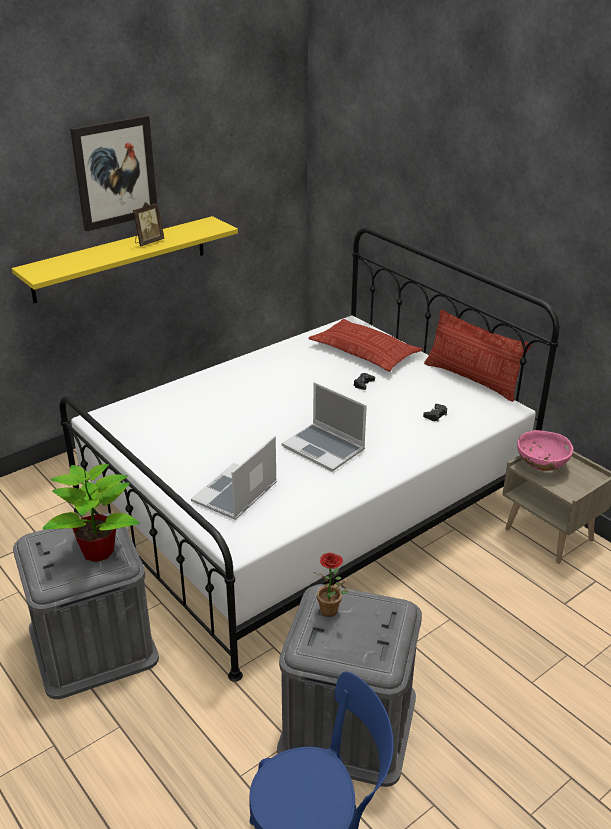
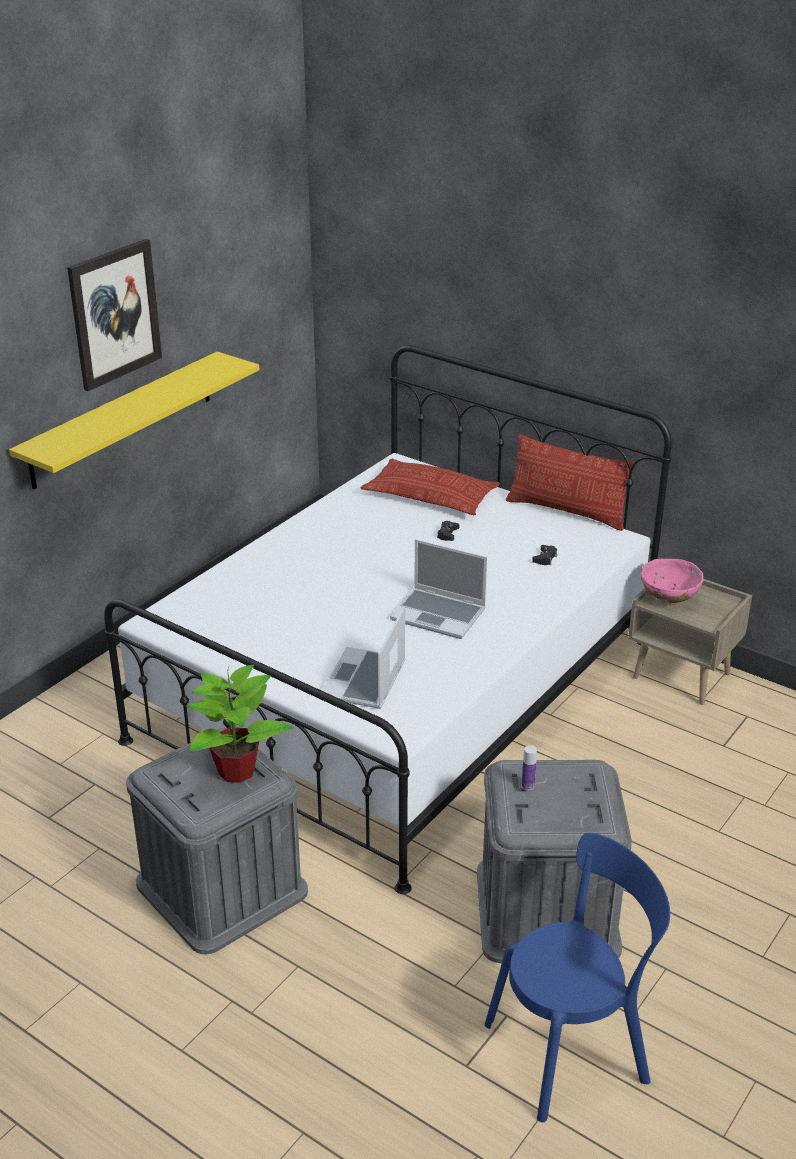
camera: 15 degrees left, 0 degrees up
picture frame [133,202,164,246] -> none
potted plant [314,553,348,617] -> bottle [521,745,537,790]

